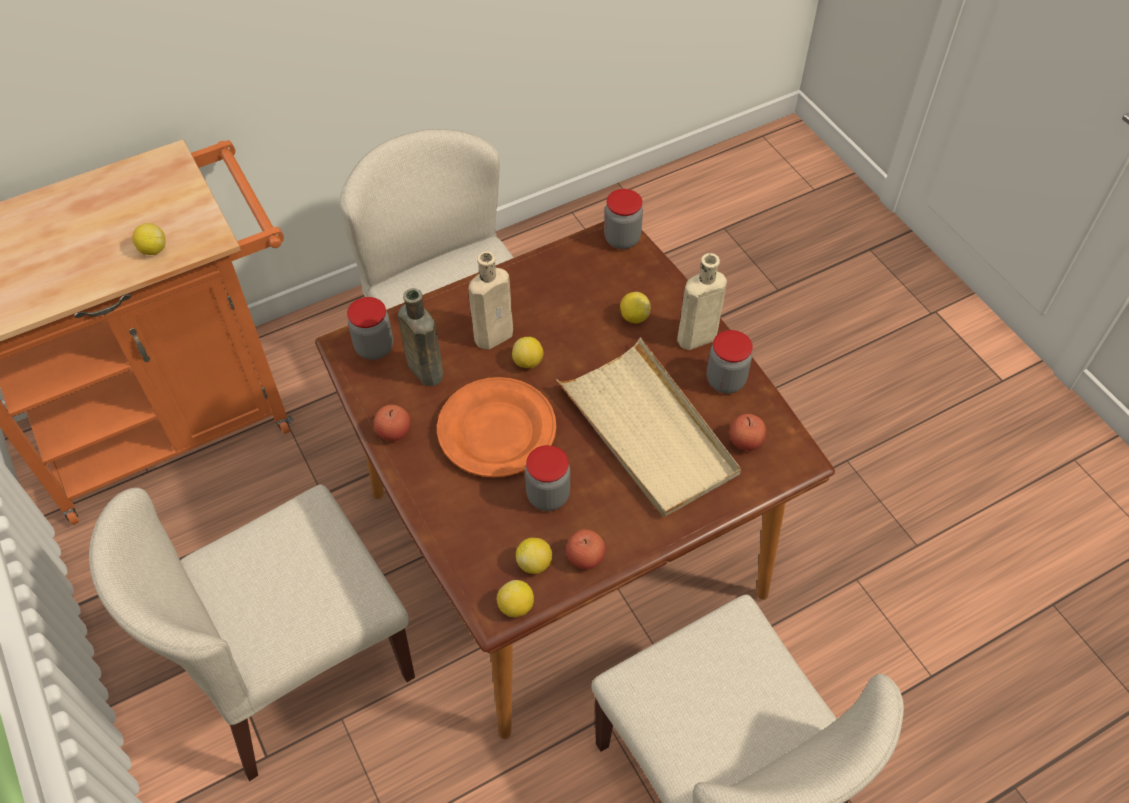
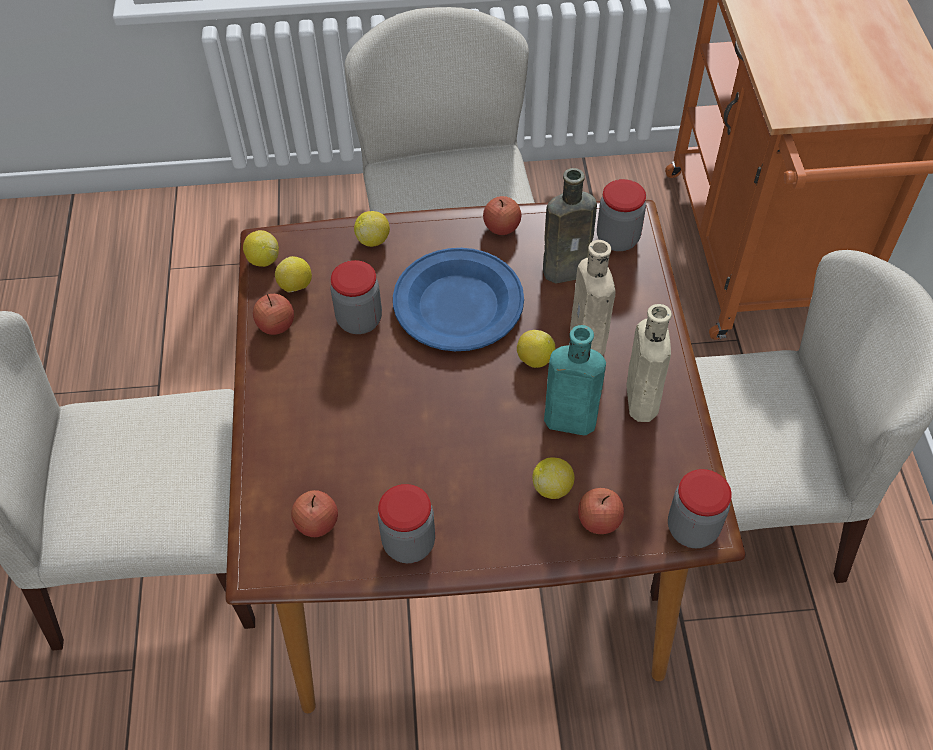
camera: 115 degrees right, 0 degrees up
lemon [132,223,166,255] -> lemon moved to [354,211,390,247]
orange plate [437,377,556,478] -> blue plate [393,248,524,351]
beige tray [556,337,741,517] -> none
beige bottle [677,253,727,350] -> beige bottle moved to [626,304,672,422]
none -> turquoise bottle [544,325,606,436]
none -> apple [578,488,624,534]

